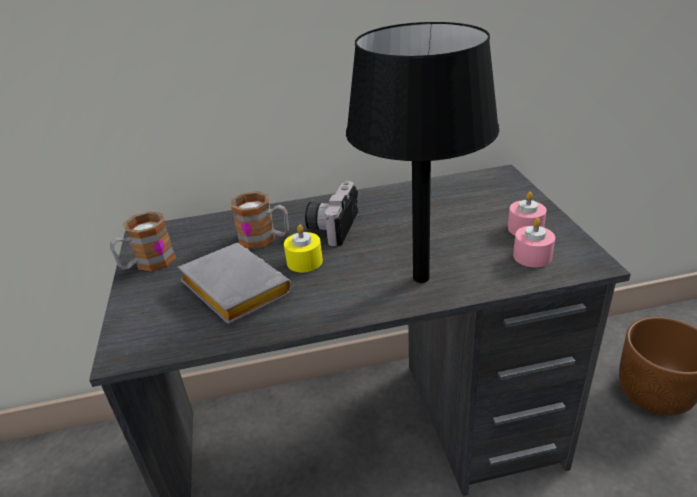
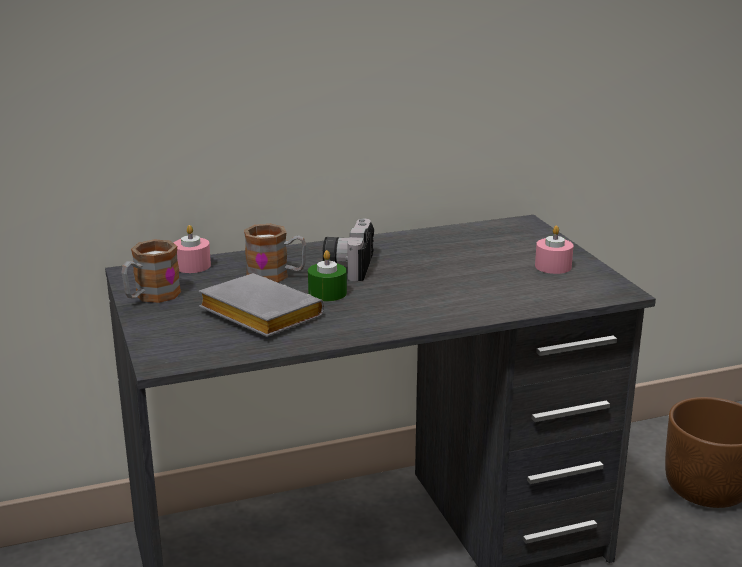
camera: 10 degrees left, 10 degrees down
yellow candle [284,225,323,272] -> green candle [308,250,347,302]
black table lamp [346,22,499,283] -> none
pink candle [513,218,555,267] -> pink candle moved to [174,225,211,273]

